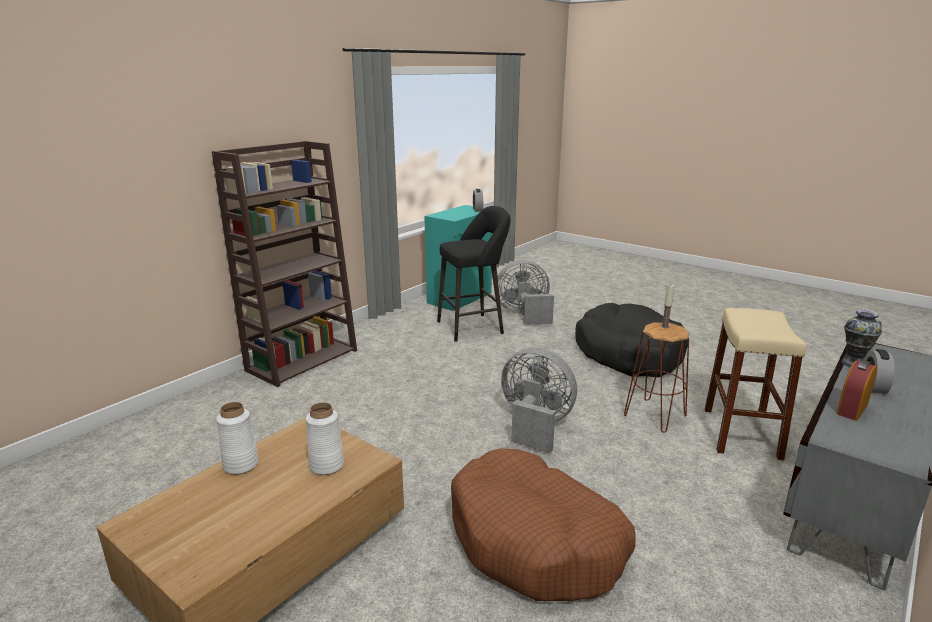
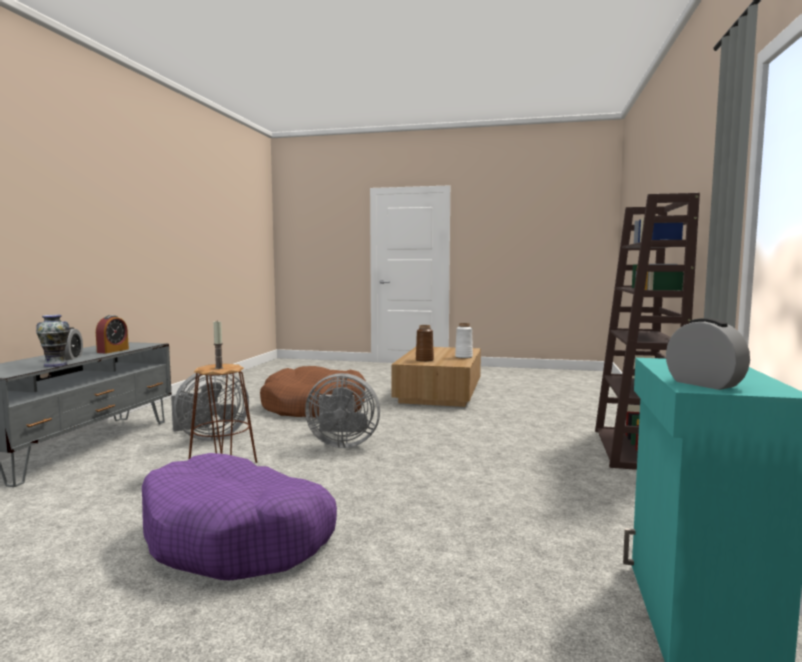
camera: 155 degrees right, 15 degrees down
white vase [306,402,344,475] -> brown vase [416,325,434,362]
black stool [437,206,510,342] -> none
grey fan [498,260,554,325] -> grey fan moved to [171,373,249,441]
black dog bed [575,303,688,377] -> purple dog bed [142,453,337,580]
beige stool [705,308,806,460] -> none

